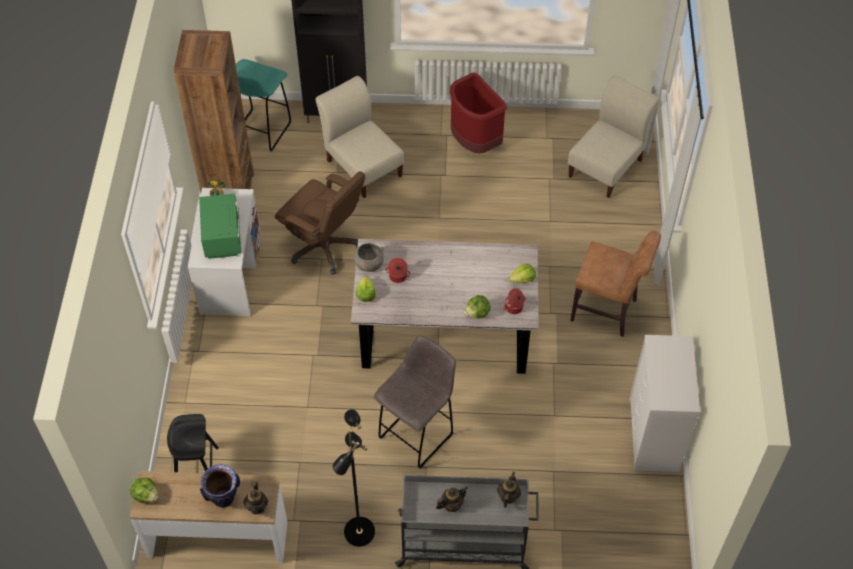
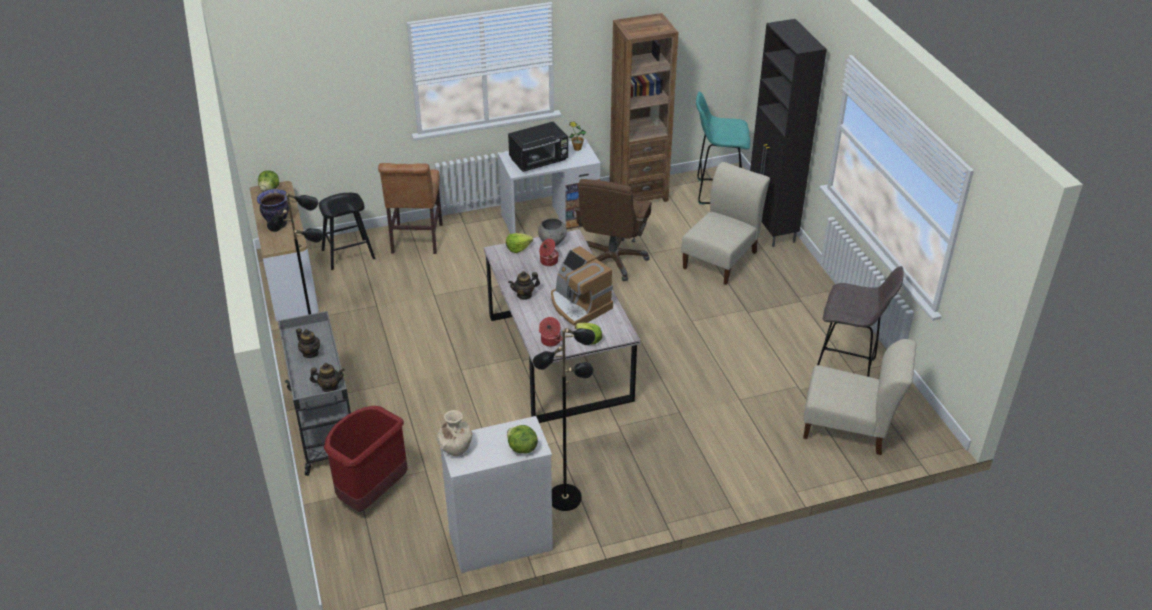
camera: 70 degrees right, 15 degrees down
green microwave [199,194,241,259] -> black microwave [508,121,568,172]
teapot [243,481,268,514] -> teapot moved to [508,271,540,300]
grey stool [374,335,456,469] -> grey stool moved to [817,266,904,377]
red trash can [450,73,507,154] -> red trash can moved to [324,406,408,512]
lettuce [464,295,491,319] -> lettuce moved to [507,425,538,454]
brown chair [570,231,661,337] -> brown chair moved to [378,163,443,254]
none -> beige vase [437,410,472,456]
none -> black floor lamp [533,328,595,511]
none -> coffee machine [551,246,613,329]

